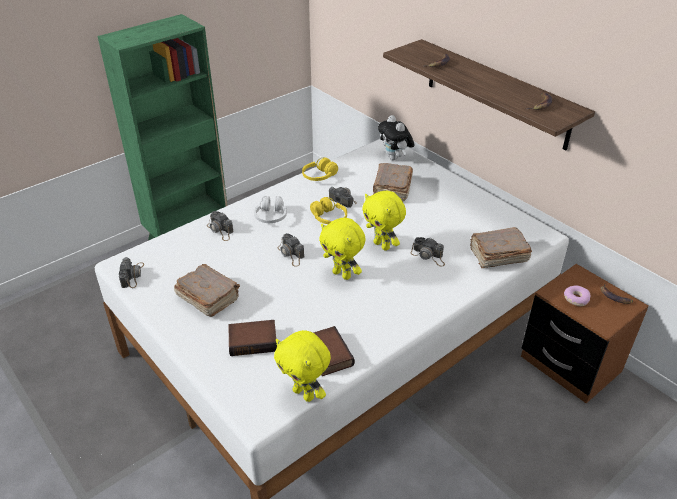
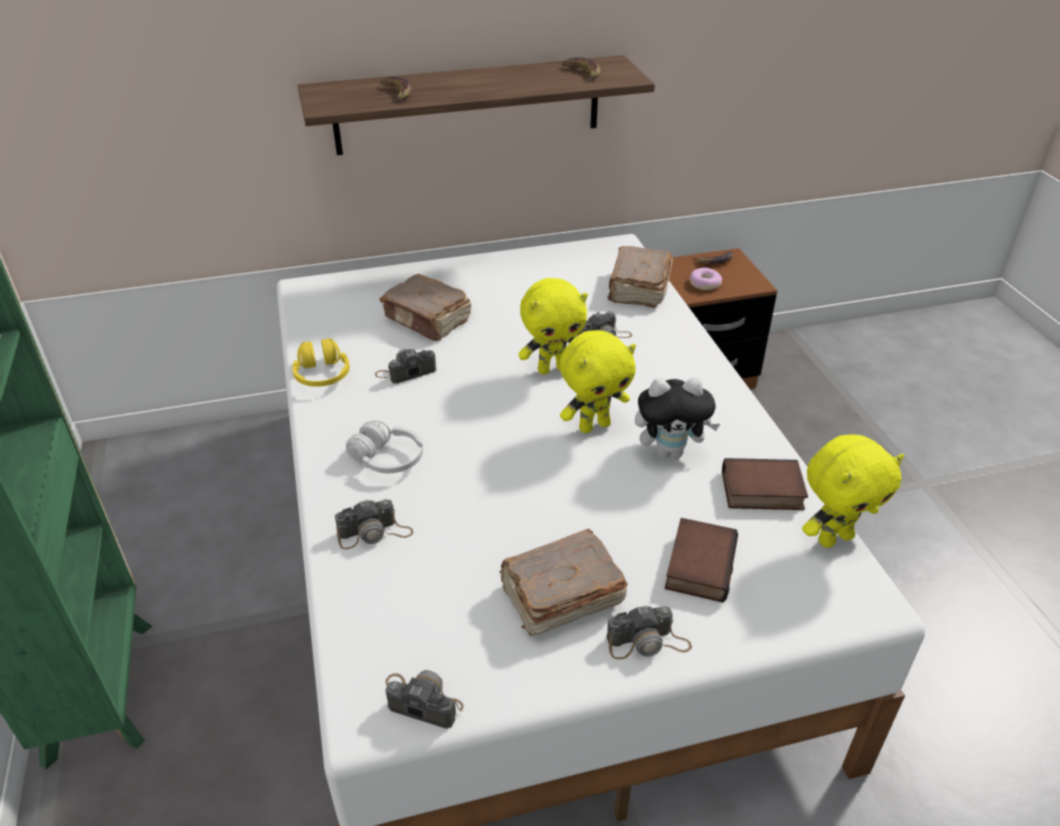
camera: 65 degrees left, 0 degrees up
camera [278,233,304,267] -> camera moved to [606,605,692,659]
yellow headphones [310,197,347,224] -> none
plush toy [378,115,415,160] -> plush toy moved to [635,378,720,458]

